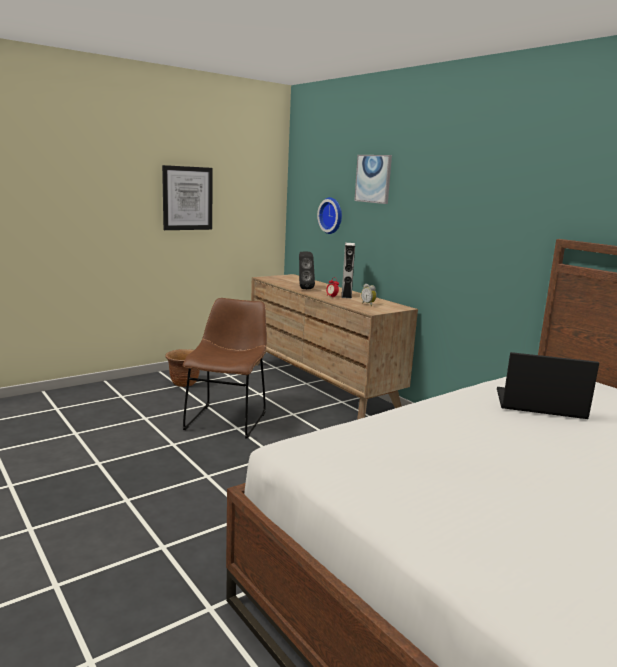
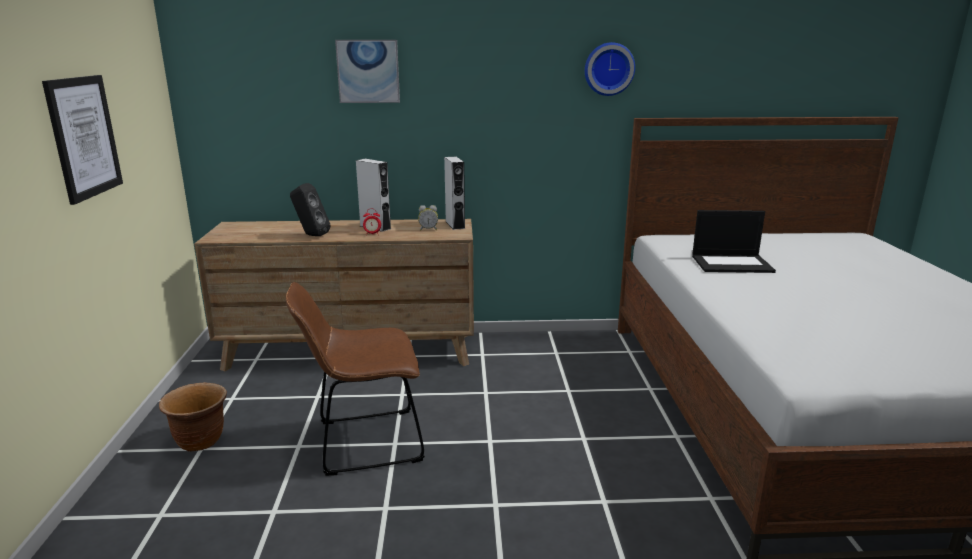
camera: 55 degrees left, 5 degrees up
brown chair [183,298,267,439] -> brown chair turned 60 degrees counterclockwise [286,282,425,476]
wall clock [317,197,342,234] -> wall clock moved to [585,42,635,96]
laptop [497,352,599,419] -> laptop turned 135 degrees counterclockwise [692,210,776,273]
none -> grey speaker [444,157,465,230]

